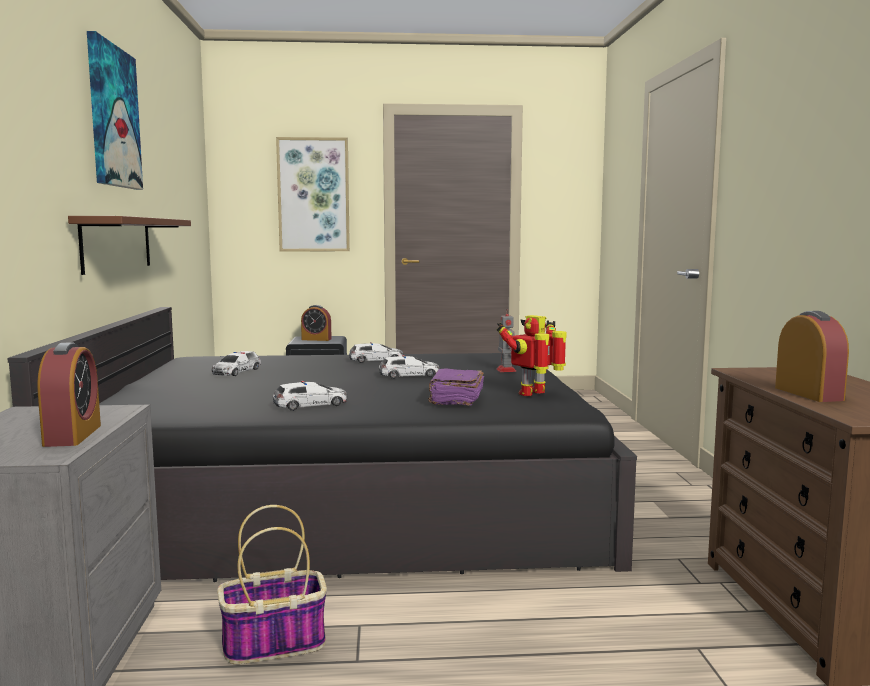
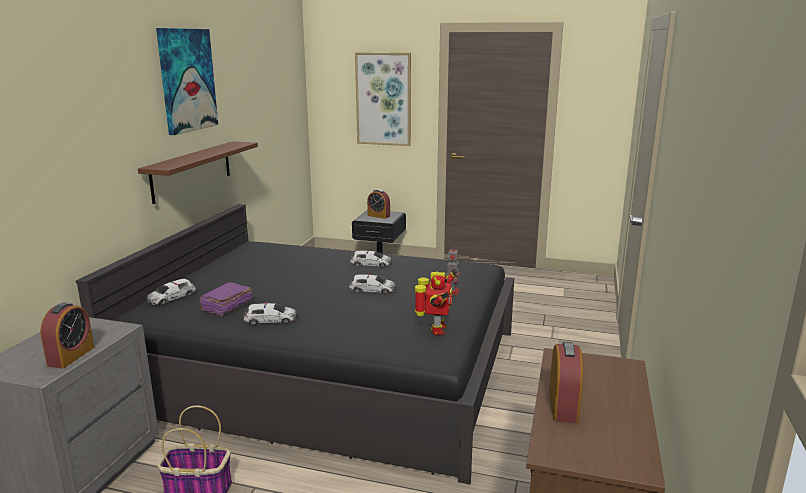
camera: 20 degrees right, 10 degrees up
toy car [212,351,261,376] -> toy car moved to [147,279,196,305]
purple book [428,368,484,405] -> purple book moved to [199,282,253,316]
toy robot [496,315,567,396] -> toy robot turned 120 degrees clockwise [415,269,458,335]

